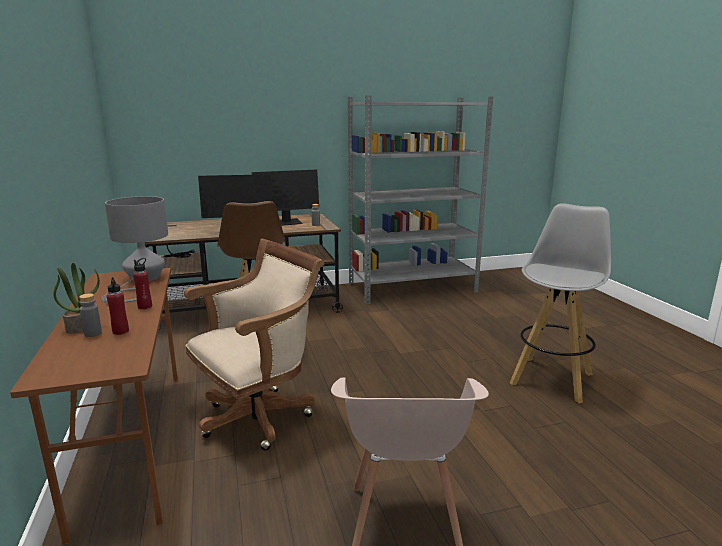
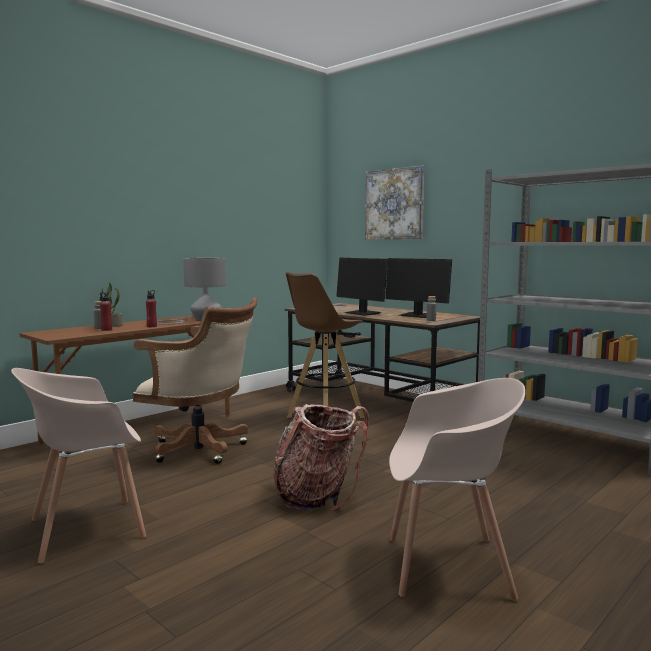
camera: 60 degrees right, 10 degrees down
grey stool [510,203,611,403] -> beige chair [389,378,525,601]
none -> backpack [273,404,370,510]
none -> picture [365,165,424,239]

